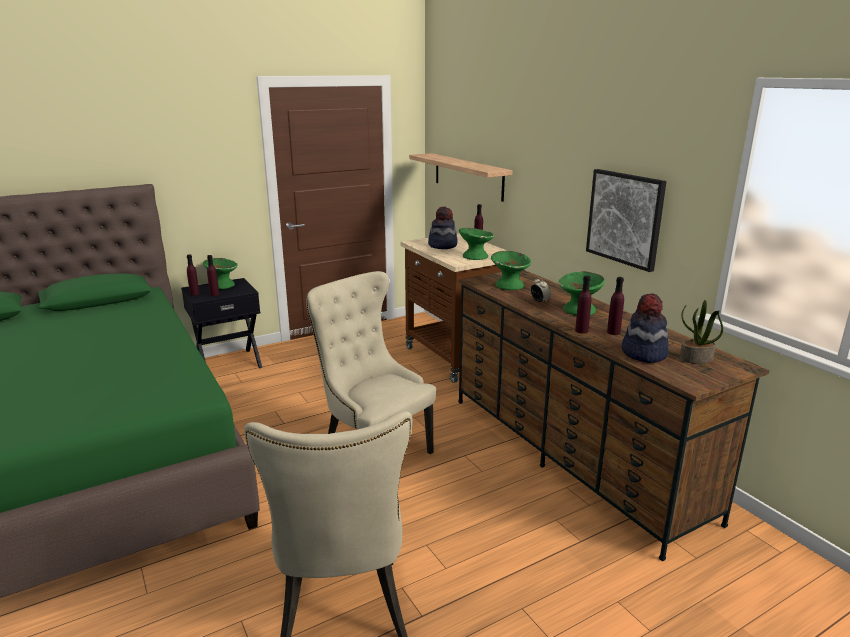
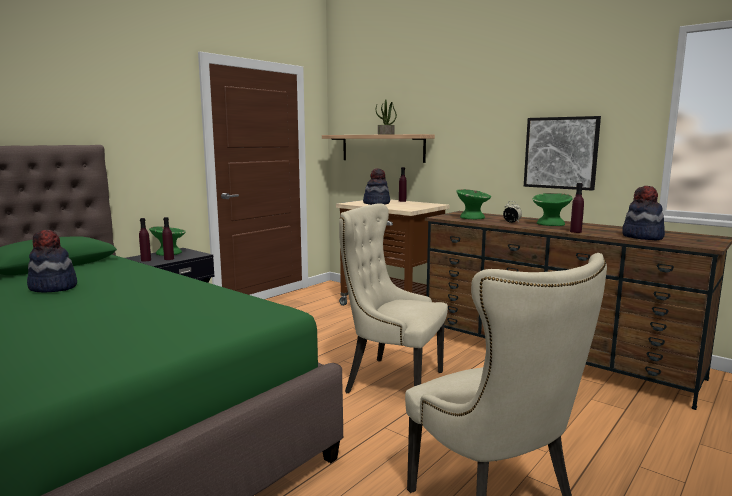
camera: 20 degrees left, 10 degrees down
green bowl [459,228,494,260] -> none
purple bottle [607,277,624,335] -> none
potted plant [679,300,723,364] -> potted plant moved to [376,100,397,135]
none -> hat [27,230,77,293]

